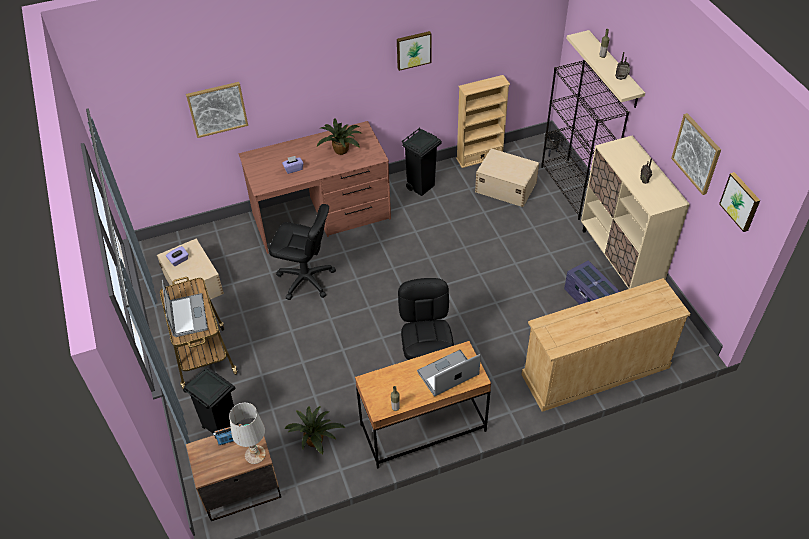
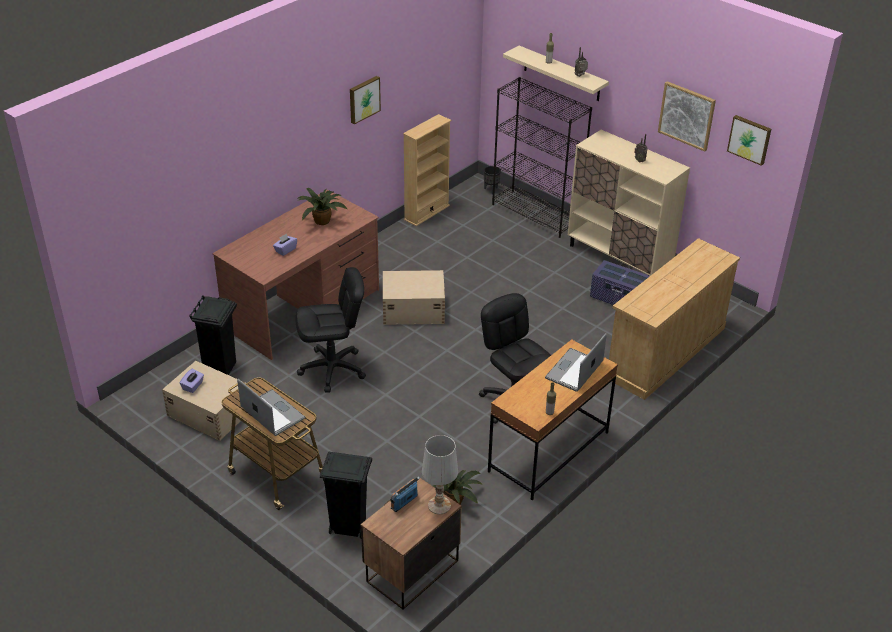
camera: 30 degrees left, 10 degrees down
picture [186,82,248,138] -> none
black trash can [402,128,442,196] -> black trash can moved to [189,295,237,375]
beige storage box [475,148,539,207] -> beige storage box moved to [383,270,445,325]

